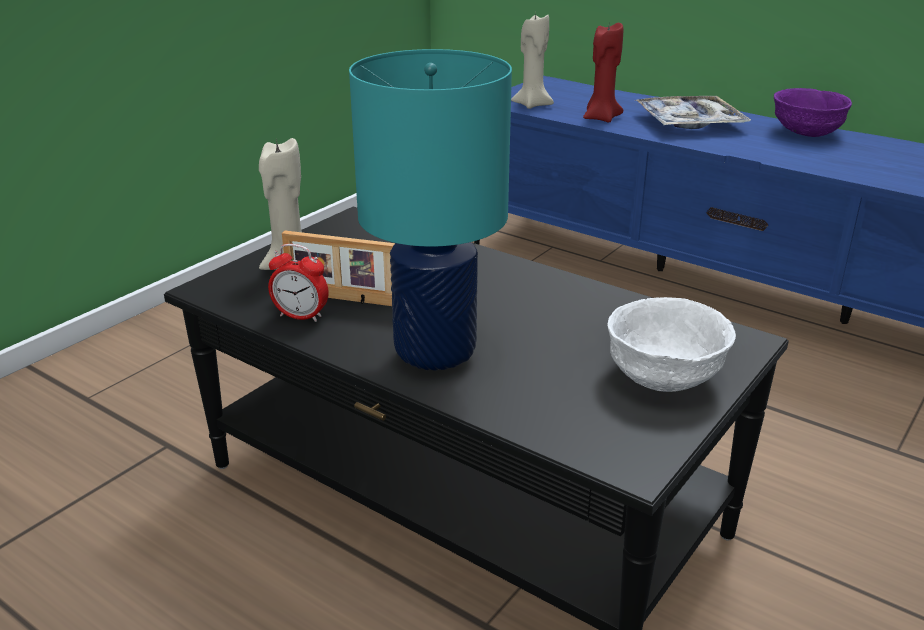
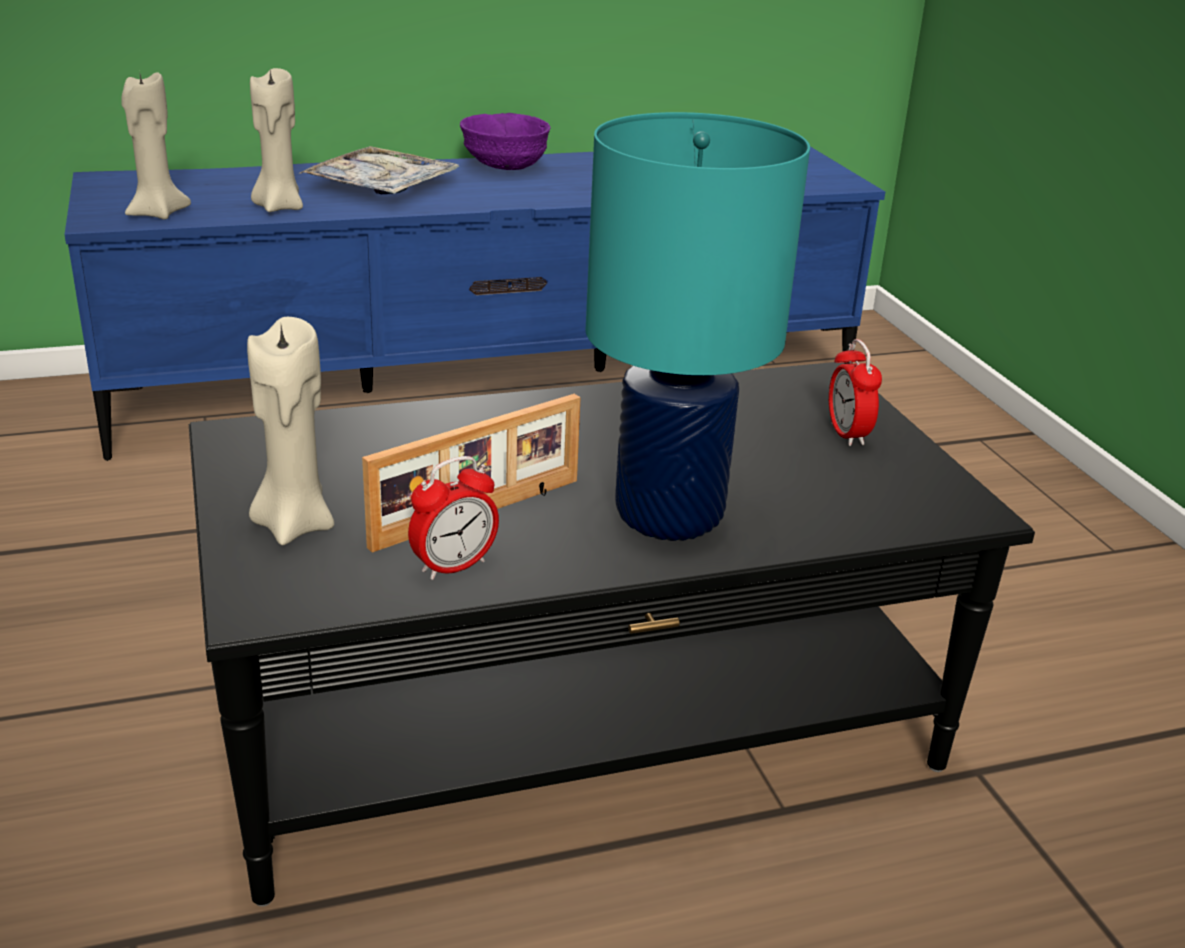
camera: 55 degrees left, 0 degrees up
red candle [583,23,623,122] -> beige candle [250,68,303,212]
white bowl [607,297,736,392] -> alarm clock [829,339,882,446]

